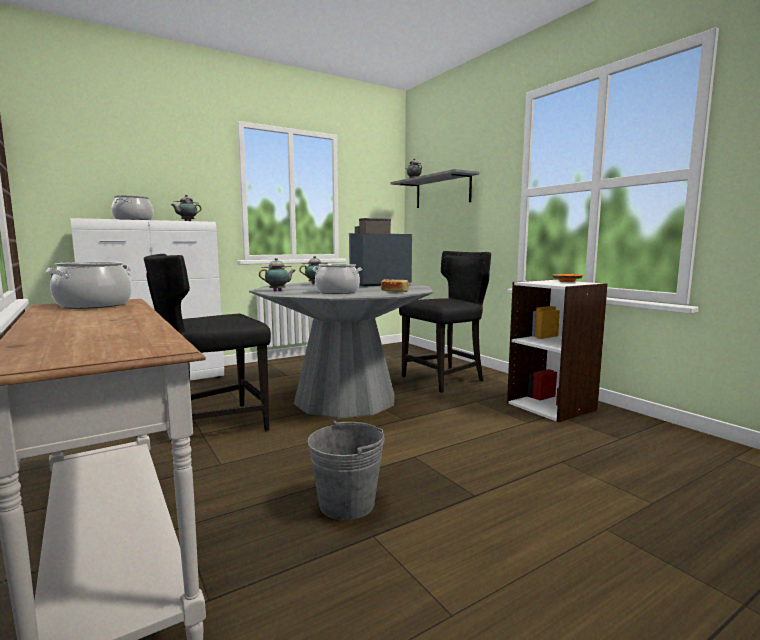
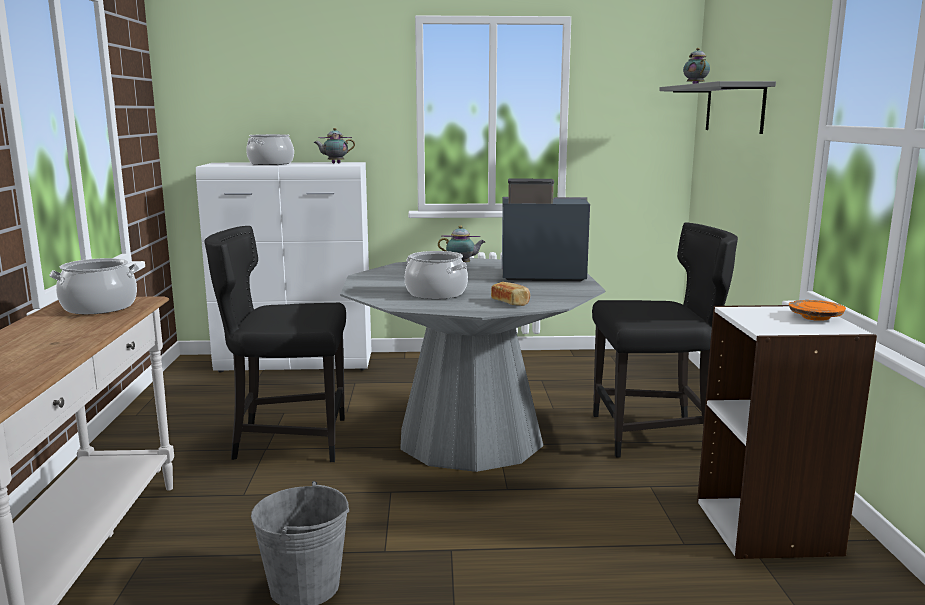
camera: 30 degrees right, 5 degrees up
teapot [259,258,296,291] -> none

